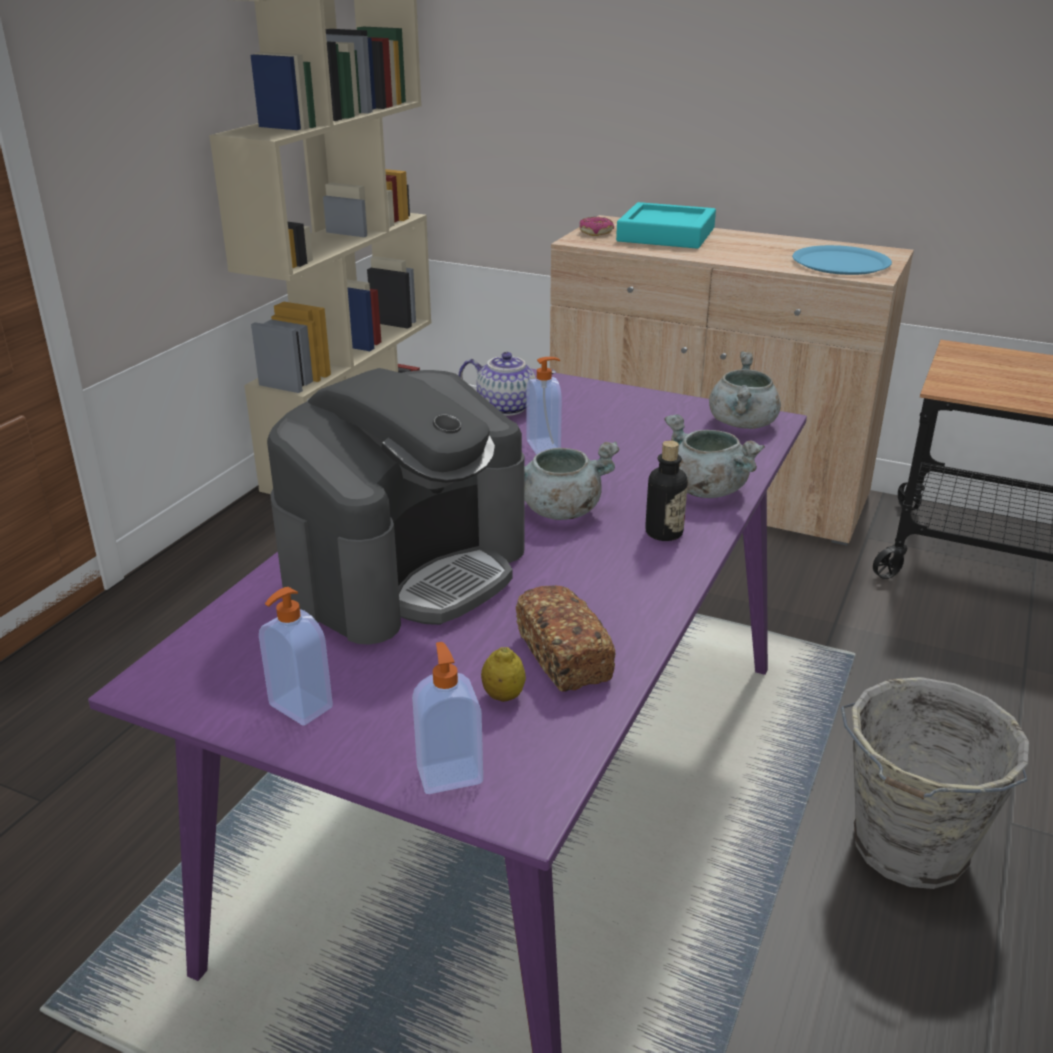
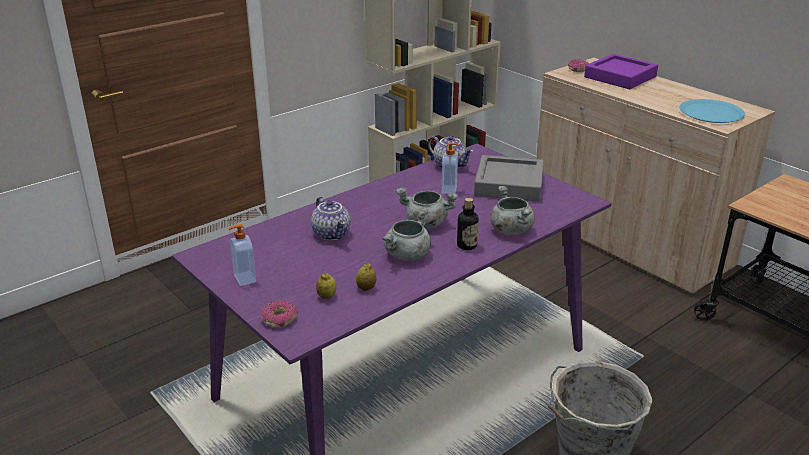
camera: 25 degrees right, 0 degrees up
coffee machine [267,368,525,645] -> teapot [311,197,350,241]
soap dispenser [412,642,483,794] -> donut [261,301,298,328]
bread [516,585,615,692] -> lemon [356,263,376,291]
turquoise tray [616,202,716,249] -> purple tray [584,54,658,89]
grey cooking pot [709,351,781,429] -> grey cooking pot moved to [382,208,431,261]
none -> grey tray [474,155,544,201]

